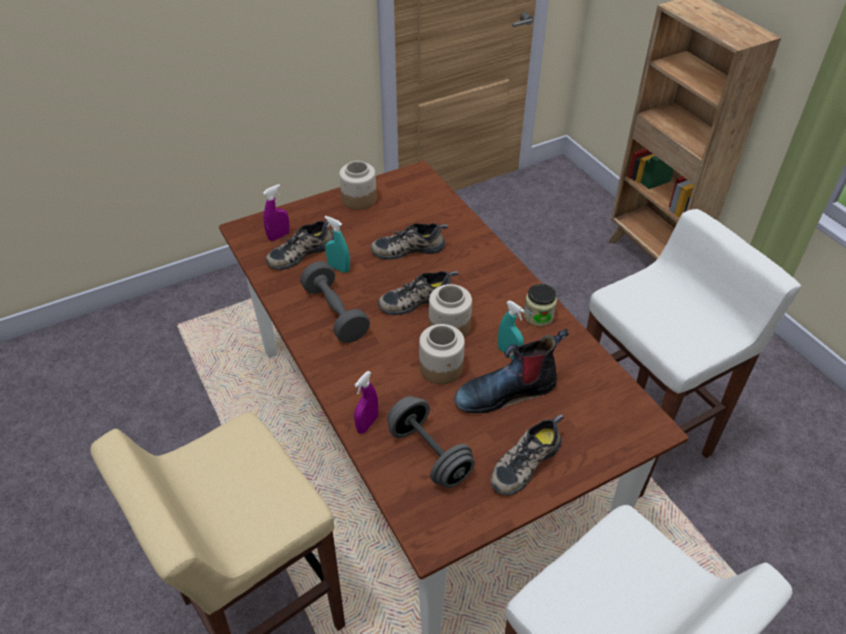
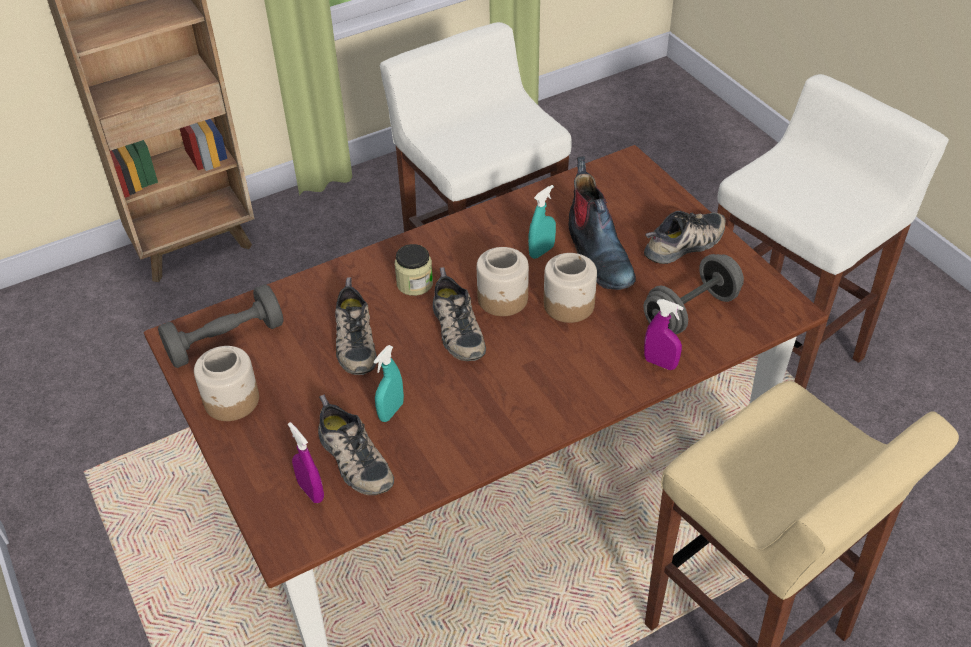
camera: 90 degrees left, 0 degrees up
grey dumbbell [300,261,370,343] -> grey dumbbell moved to [158,284,284,368]
shoe [491,414,564,496] -> shoe turned 75 degrees counterclockwise [644,211,725,264]
jar [524,284,557,326] -> jar moved to [394,244,433,296]

